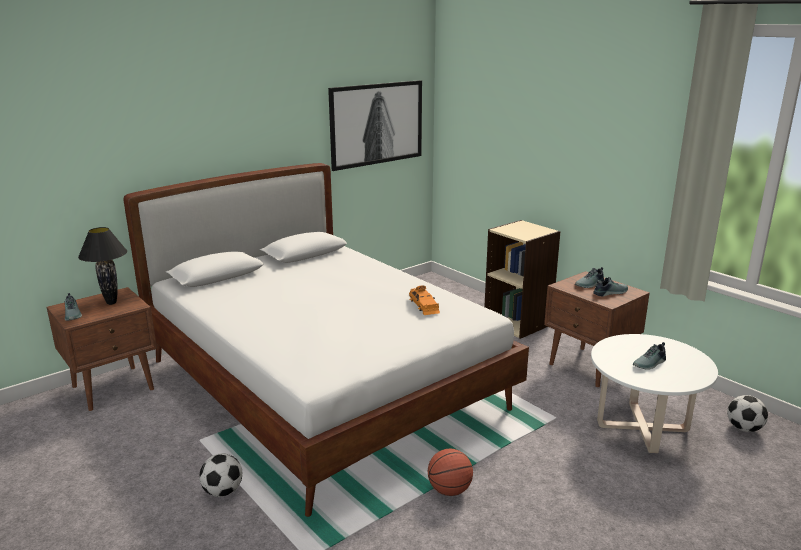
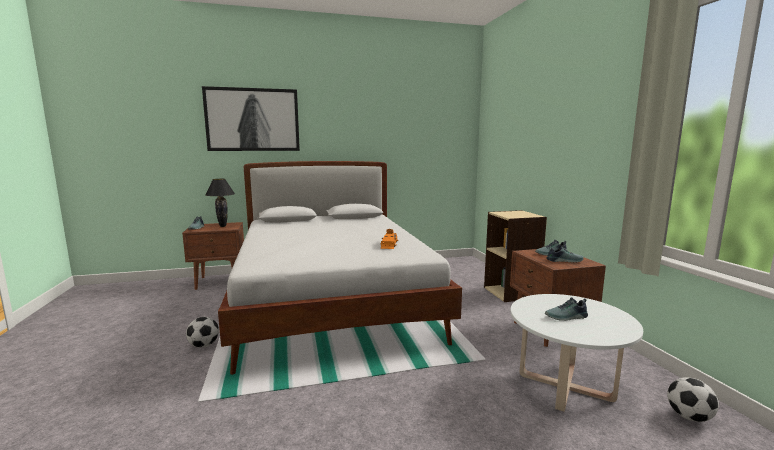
camera: 25 degrees right, 10 degrees down
picture [328,80,422,171] -> picture moved to [202,86,300,151]
basketball [428,449,473,496] -> none

